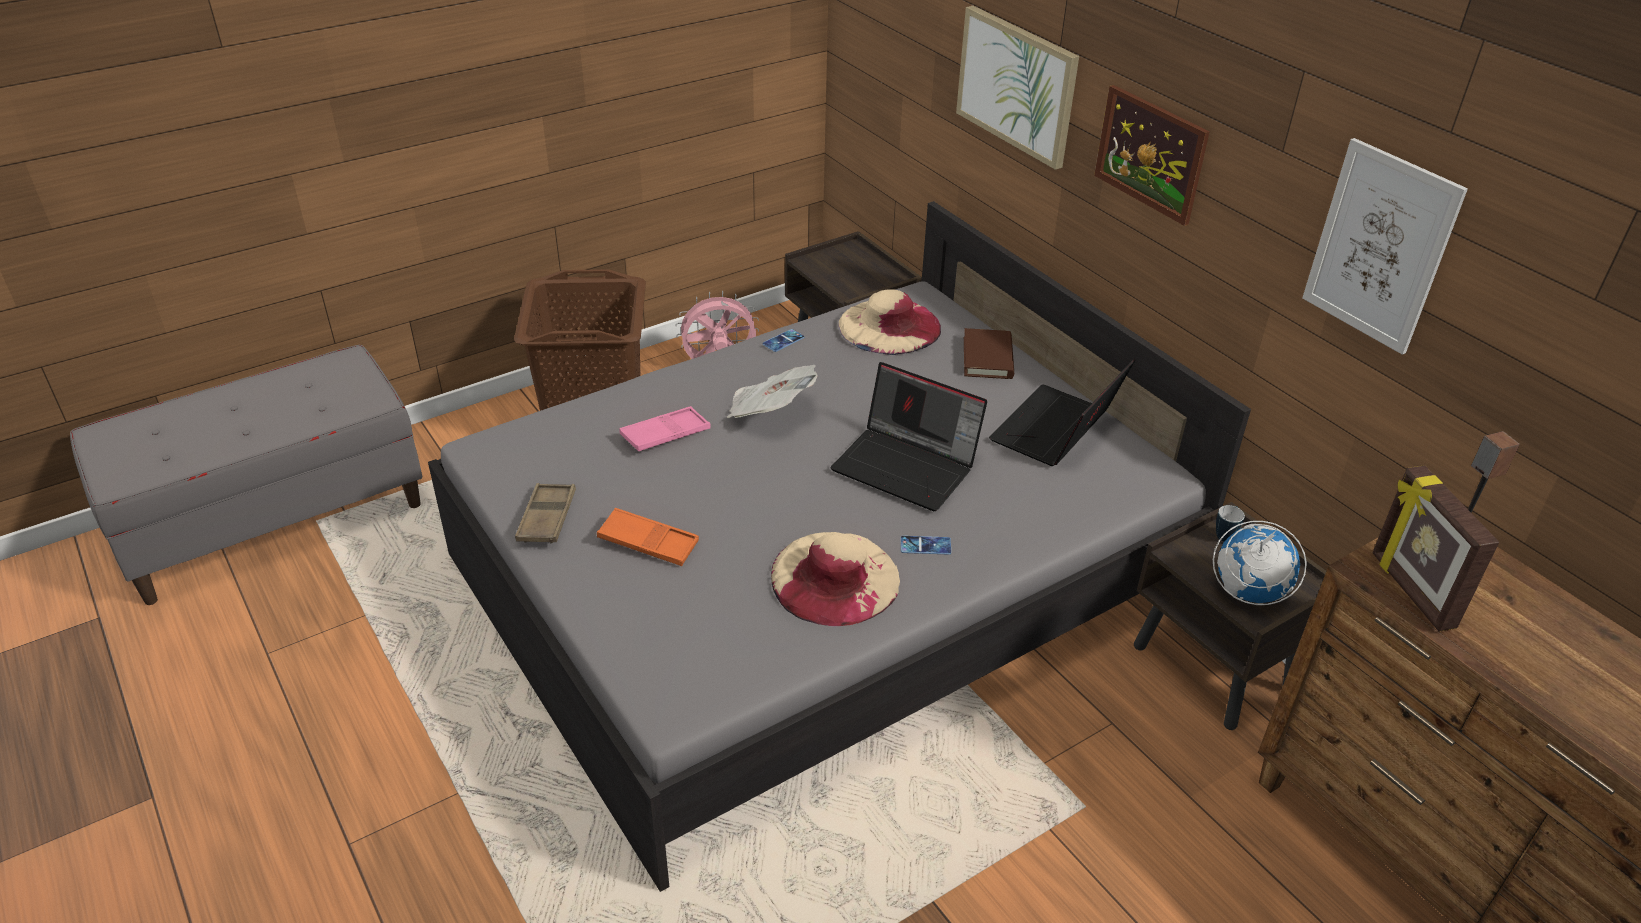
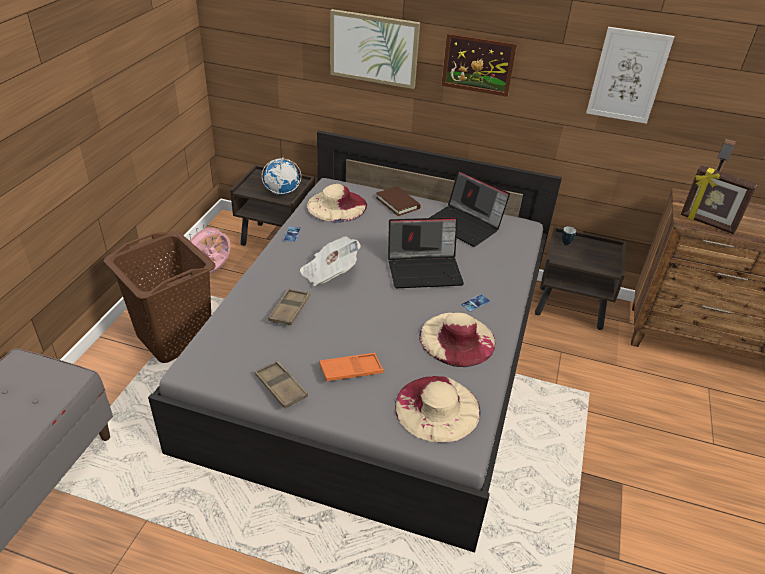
camera: 40 degrees left, 0 degrees up
pink tray [619,406,711,451] -> brown tray [268,289,310,326]
laptop [989,359,1135,466] -> laptop turned 45 degrees counterclockwise [429,170,510,247]
globe [1213,521,1307,605] -> globe moved to [262,156,301,195]
none -> beige hat [395,376,481,443]

